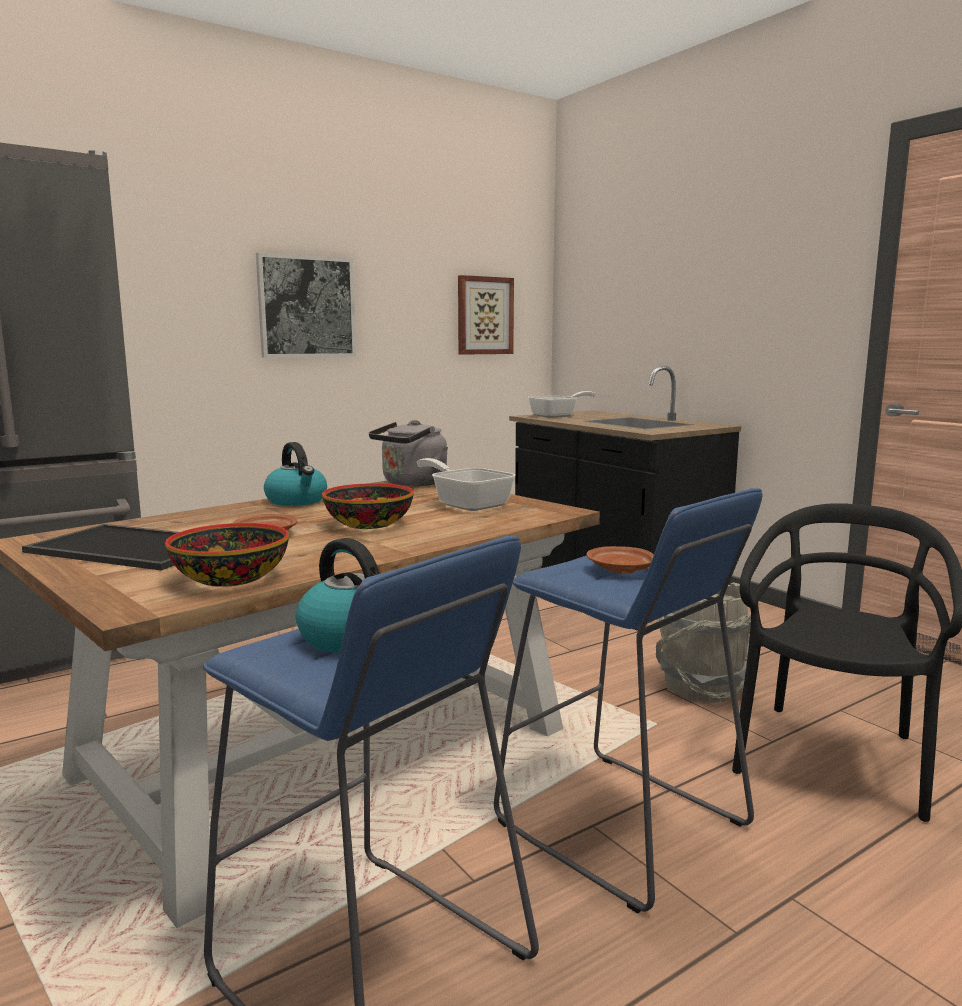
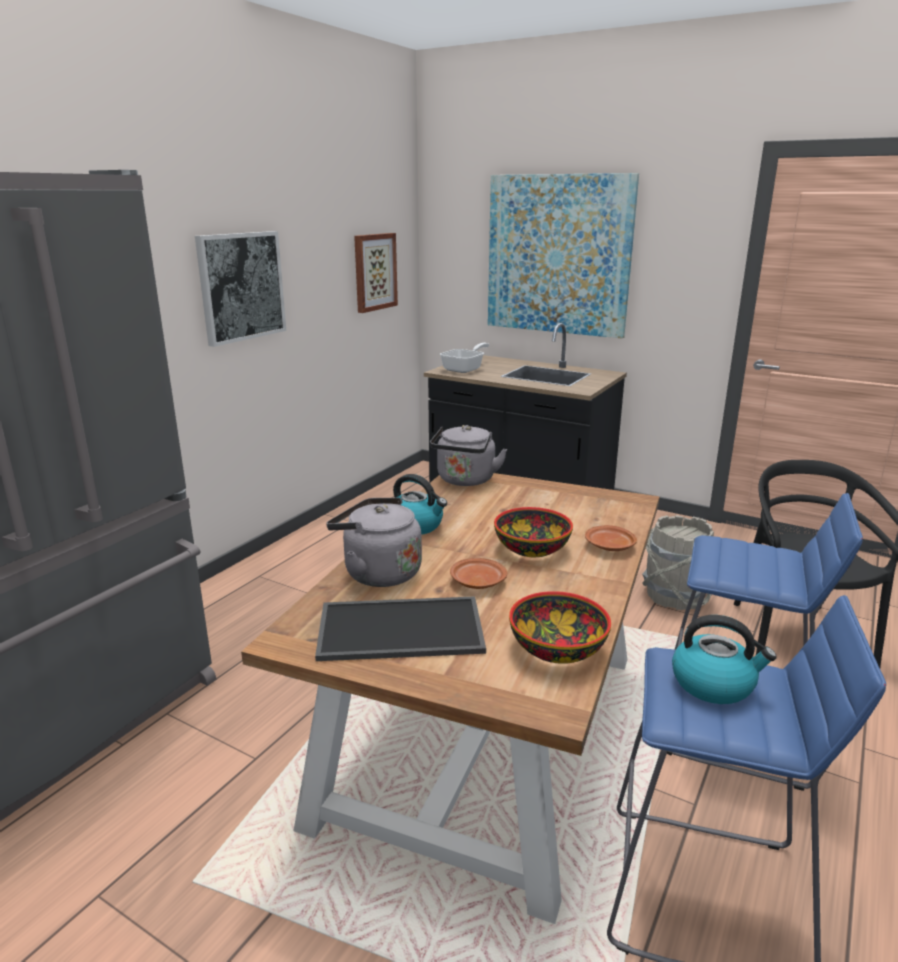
camera: 25 degrees left, 10 degrees up
frying pan [417,458,516,511] -> none
brown plate [586,546,654,574] -> brown plate moved to [585,525,637,551]
none -> grey kettle [326,498,422,587]
none -> picture [488,173,639,339]

